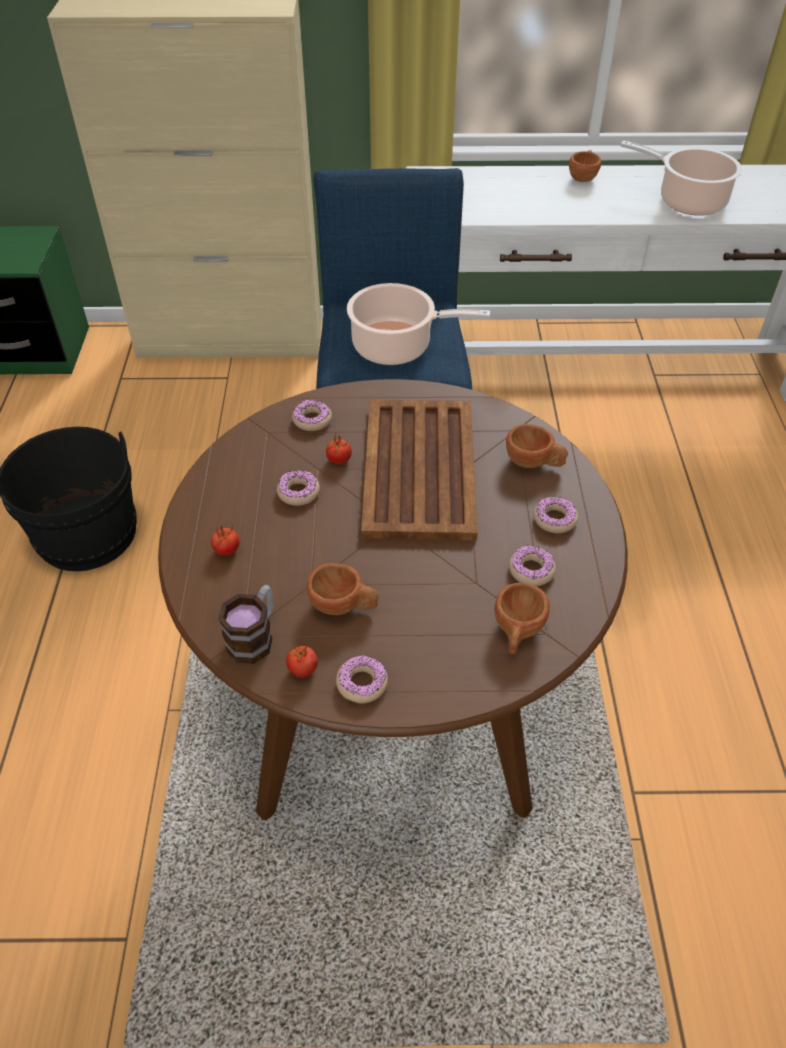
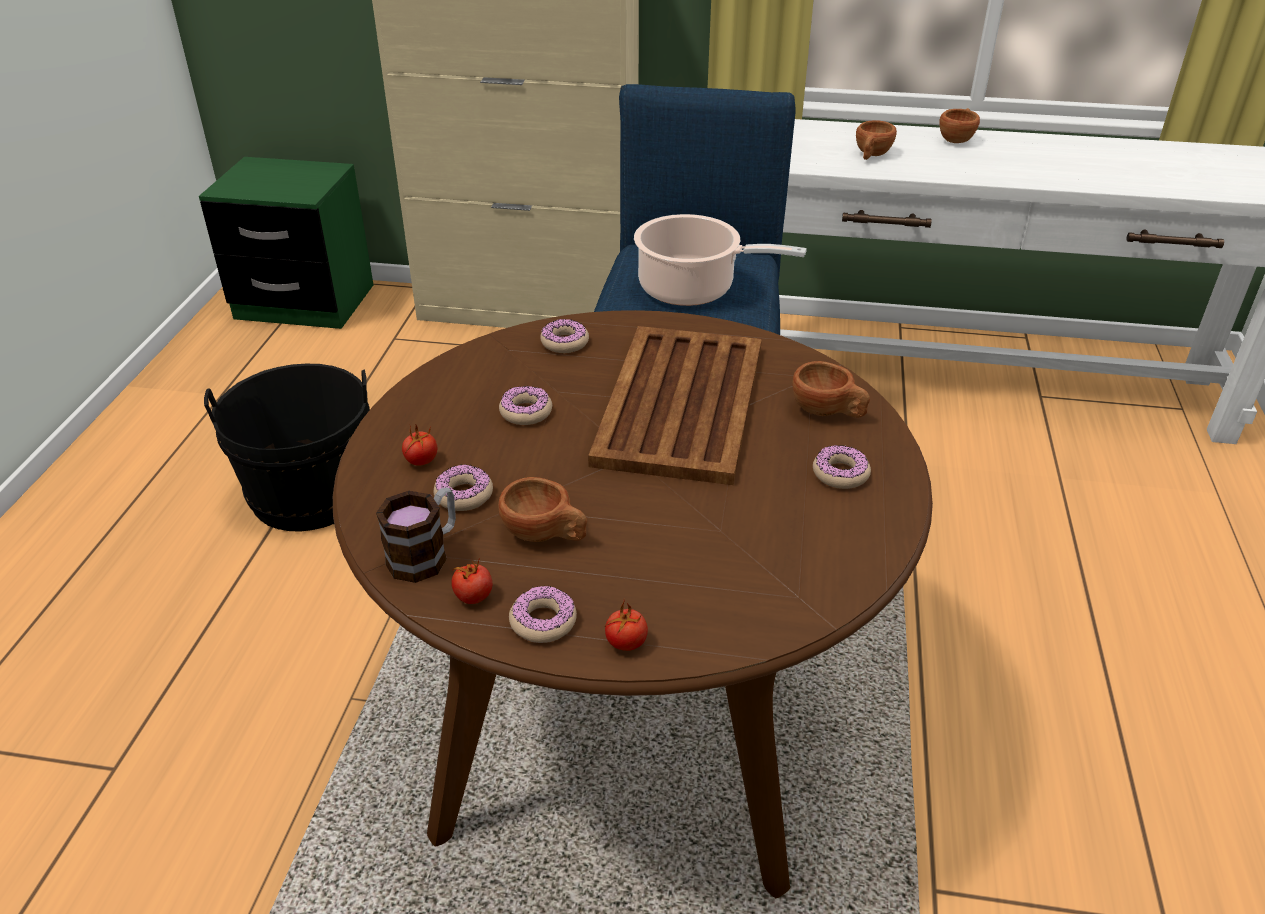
camera: 10 degrees right, 10 degrees down
tomato [326,435,352,464] -> tomato moved to [605,602,648,651]
brown cup [495,583,550,655] -> brown cup moved to [856,120,897,160]
donut [509,546,556,586] -> donut moved to [434,464,493,511]
cooking pot [620,141,742,216] -> none

